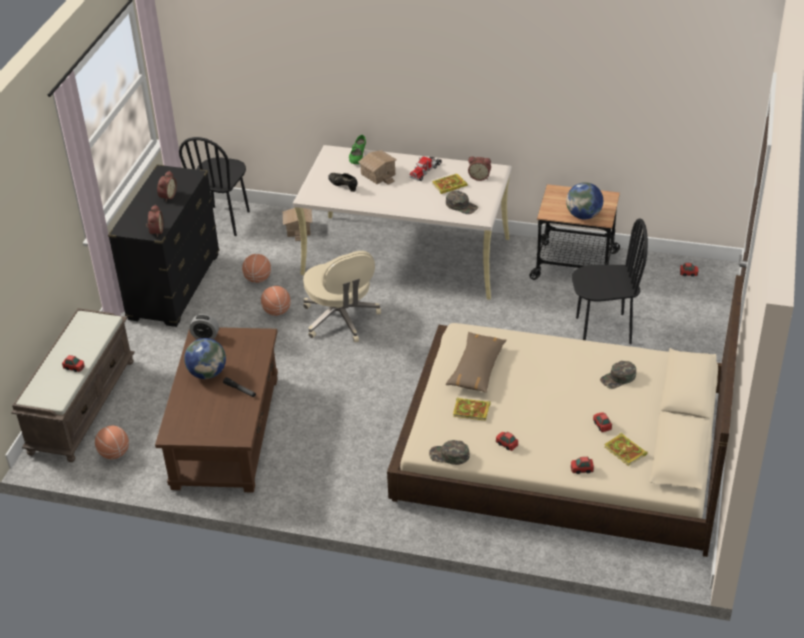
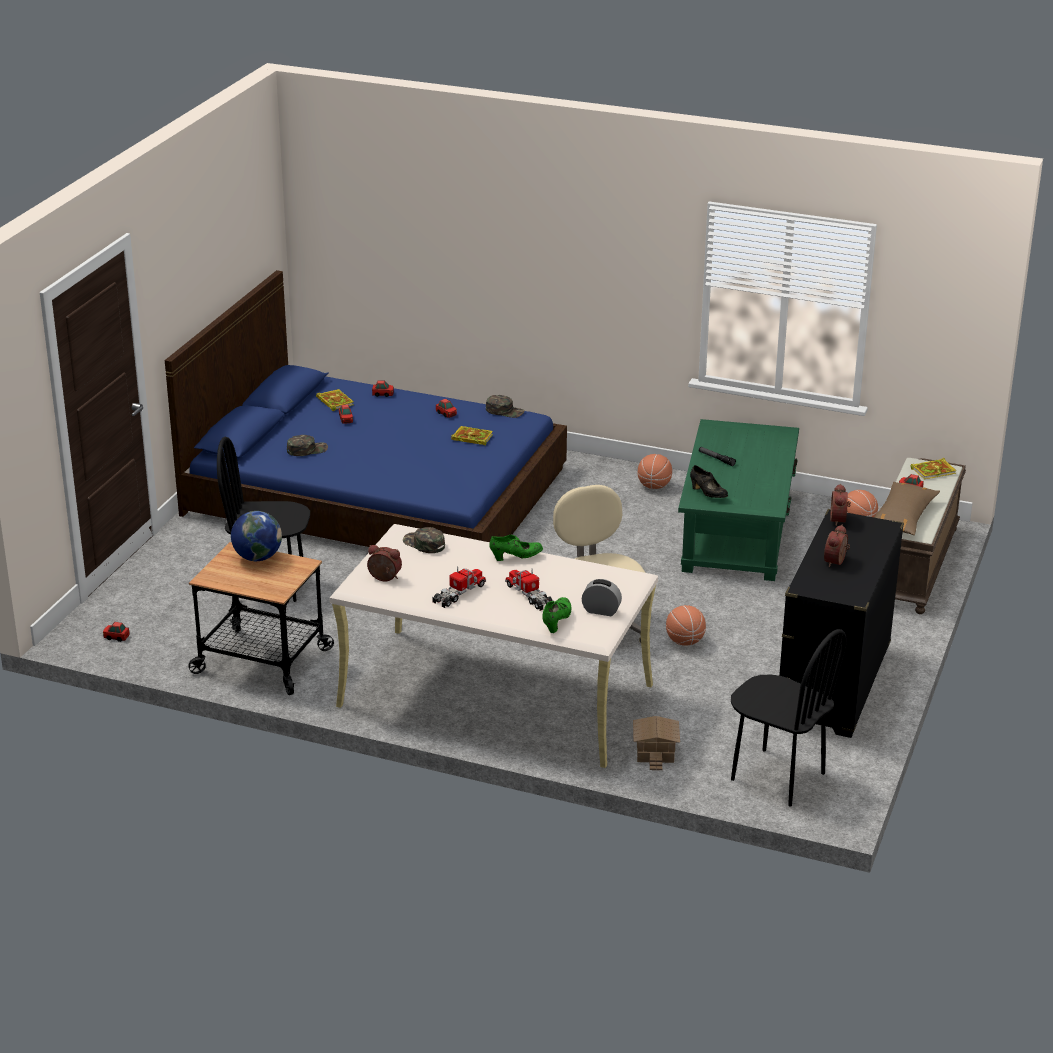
camera: 175 degrees left, 10 degrees down
brown coffee table [155,327,278,493] -> green coffee table [678,419,799,581]
black chair [179,137,250,236] -> black chair turned 105 degrees clockwise [731,629,847,807]
globe [184,338,226,379] -> none
alarm clock [189,314,219,340] -> alarm clock moved to [582,579,622,616]
basketball [242,254,271,283] -> basketball moved to [638,454,672,489]
black shoe [328,173,358,192] -> black shoe moved to [690,465,728,498]
toy house [358,150,397,185] -> toy truck [505,569,554,611]
beige bed [387,275,743,557] -> blue bed [165,270,567,547]
book [432,174,468,194] -> book moved to [910,458,956,480]
brown pillow [446,332,507,393] -> brown pillow moved to [874,482,940,535]
none -> green shoe [489,535,543,561]

